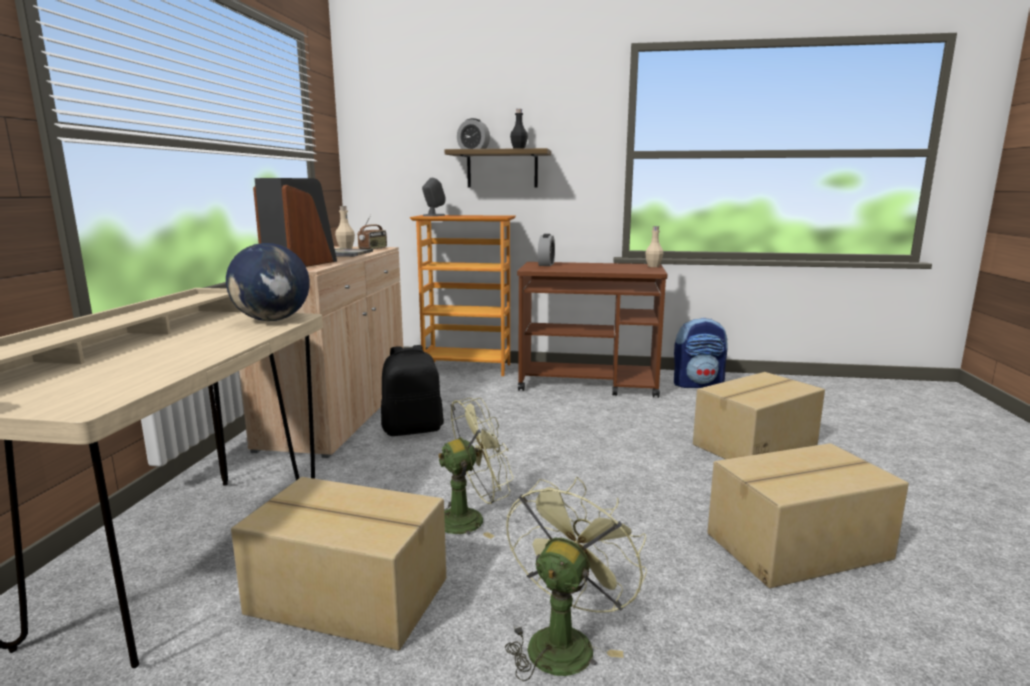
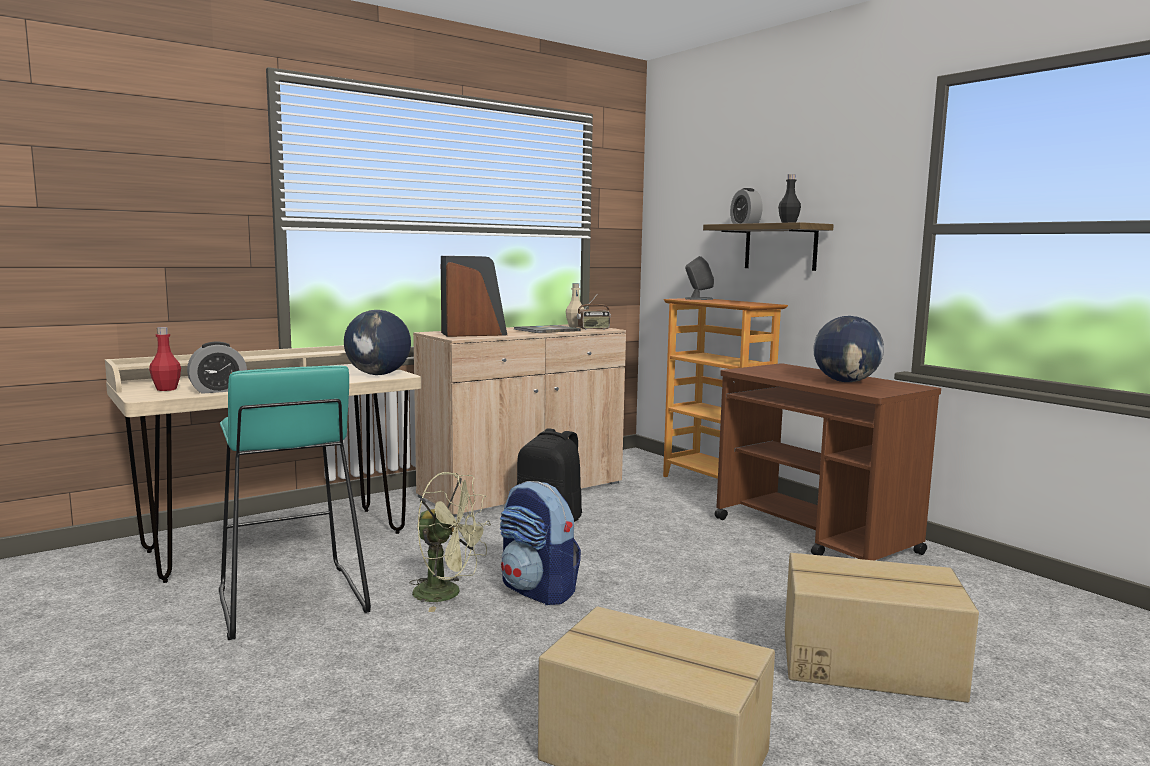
camera: 45 degrees right, 5 degrees down
cardboard box [231,477,446,650] -> turquoise stool [219,365,371,640]
green fan [505,477,647,681] -> none
alarm clock [538,234,555,266] -> alarm clock moved to [187,342,247,394]
beige bottle [645,226,663,267] -> none
backpack [674,318,728,388] -> backpack moved to [500,481,581,605]
none -> red bottle [149,327,181,391]
none -> globe [814,316,884,382]

